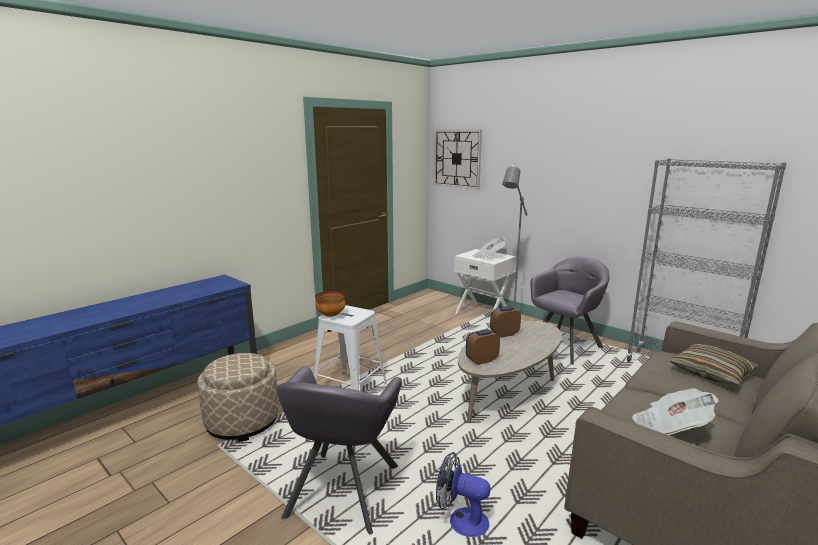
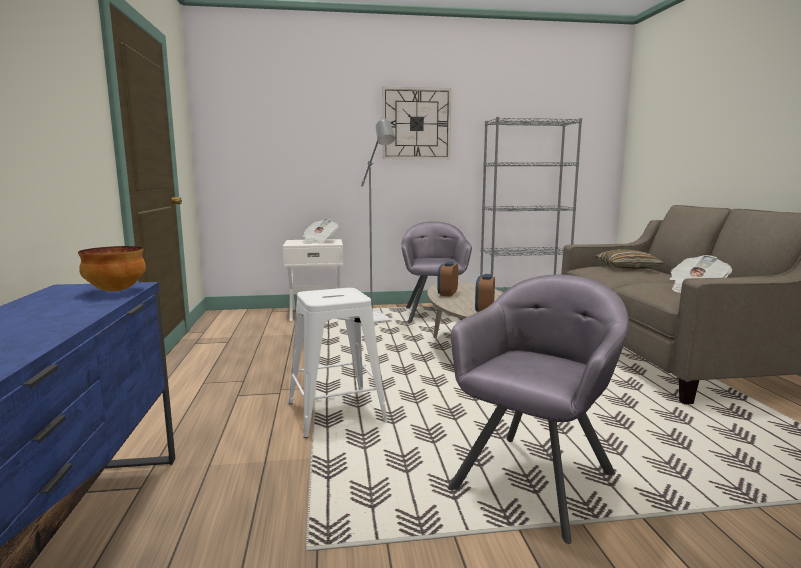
camera: 50 degrees left, 5 degrees down
beige ottoman [197,353,279,442] -> none
grey armchair [277,366,402,534] -> grey armchair turned 105 degrees counterclockwise [448,274,629,544]
bowl [315,291,345,317] -> bowl moved to [78,246,146,292]
wall clock [434,130,482,189] -> wall clock moved to [382,87,451,159]
fan [436,452,491,537] -> none

